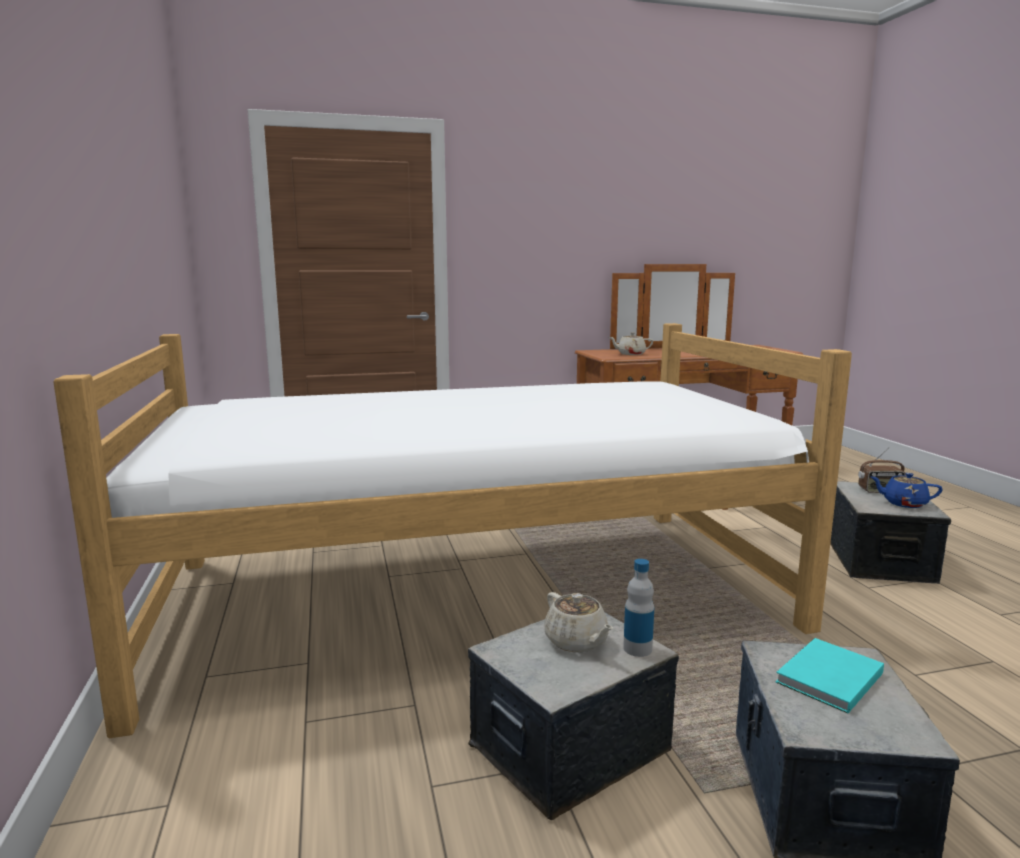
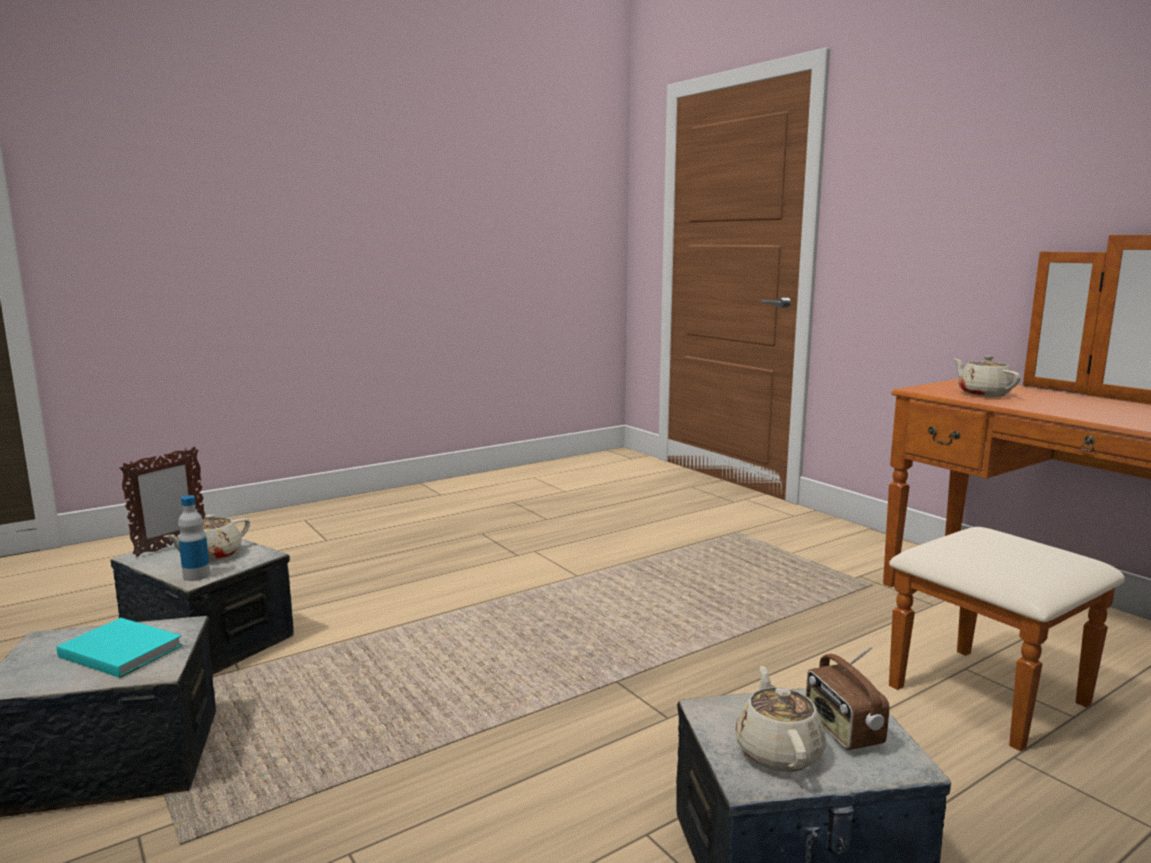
camera: 70 degrees right, 0 degrees up
bed [53,323,852,738] -> none
blue teapot [871,473,943,508] -> beige teapot [736,666,826,772]
none -> picture frame [119,447,205,557]

